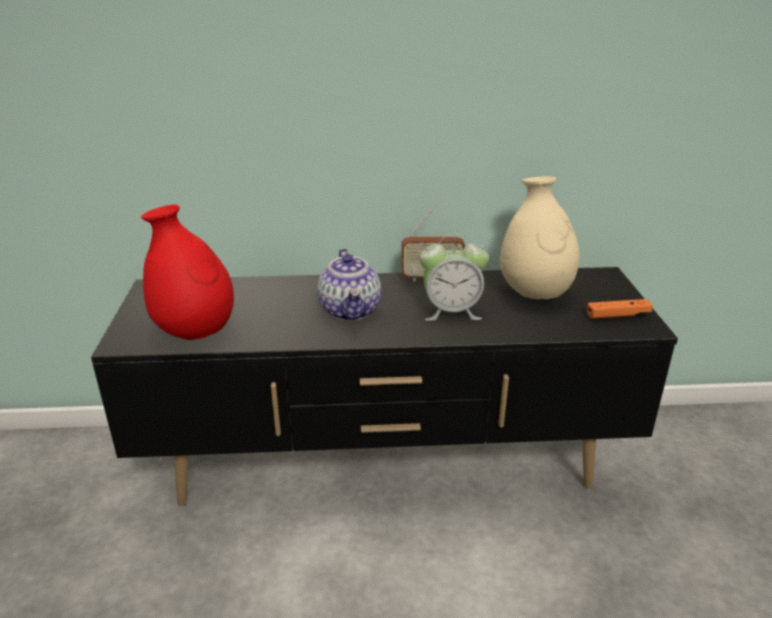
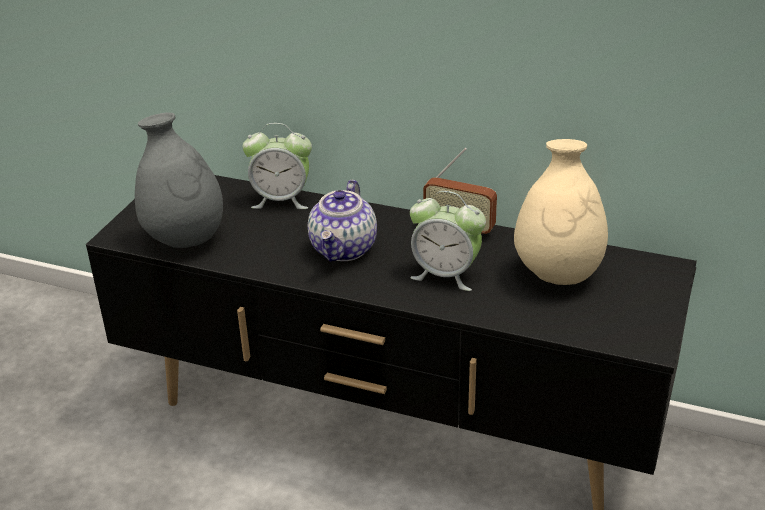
camera: 25 degrees right, 5 degrees up
red vase [141,204,234,340] -> grey vase [135,112,223,248]
orange game controller [587,299,653,319] -> none
none -> alarm clock [242,123,312,209]

